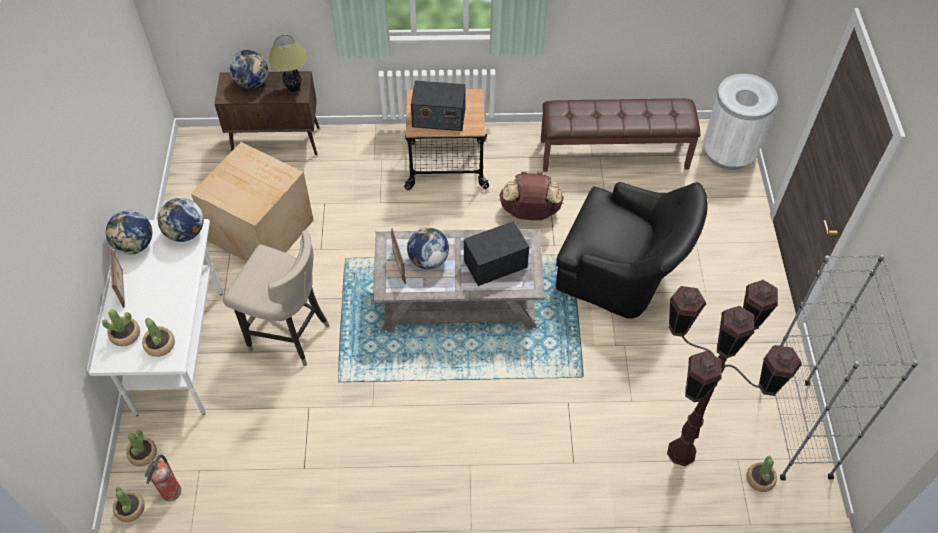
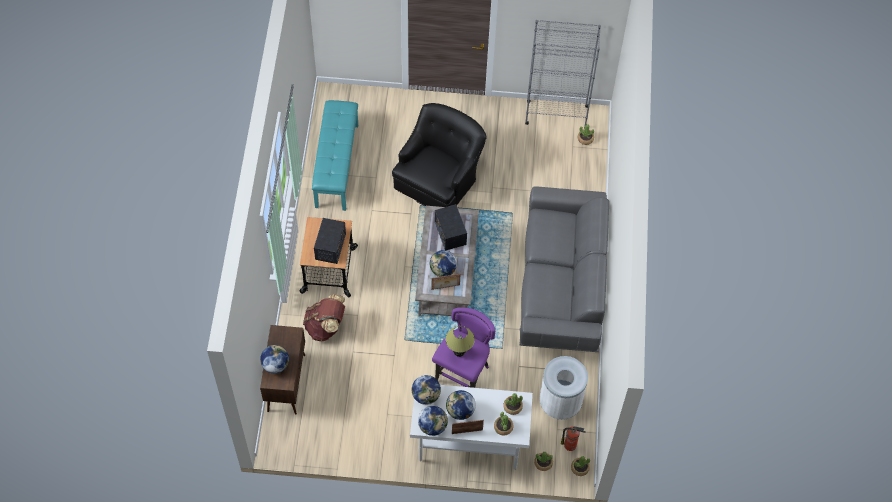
camera: 85 degrees left, 5 degrees up
cardboard box [191,142,314,261] -> none
beige stool [223,230,329,366] -> purple stool [432,307,495,388]
table lamp [268,35,307,92] -> table lamp moved to [446,326,475,357]
brown backpack [499,171,564,220] -> brown backpack moved to [303,294,345,341]
brown bench [541,98,700,172] -> turquoise bench [312,100,358,211]
brown floor lamp [667,280,802,466] -> none
white trash can [703,74,778,170] -> white trash can moved to [539,356,588,420]
none -> globe [446,390,476,420]
none -> grey sofa [519,187,609,352]

